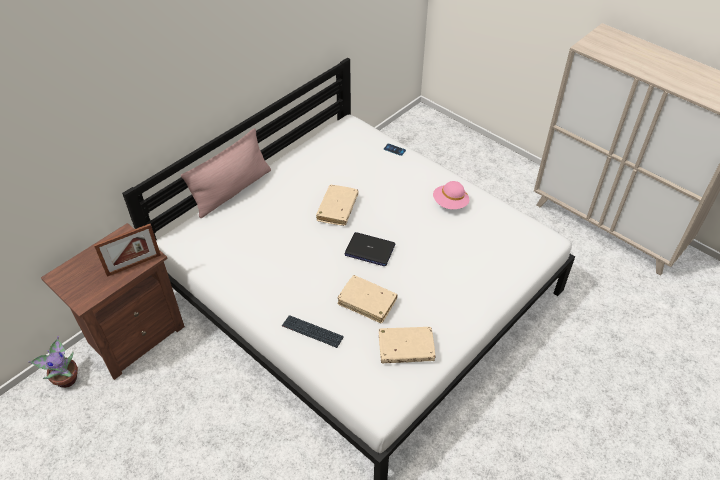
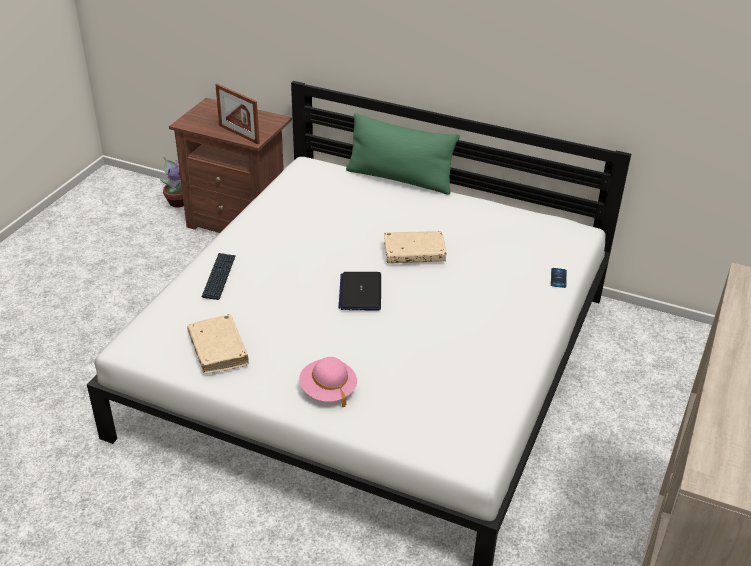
camera: 70 degrees right, 10 degrees down
pink pillow [181,128,271,218] -> green pillow [346,113,460,195]
beige book [337,275,398,323] -> none
pink hat [433,181,469,209] -> pink hat moved to [299,357,357,407]

